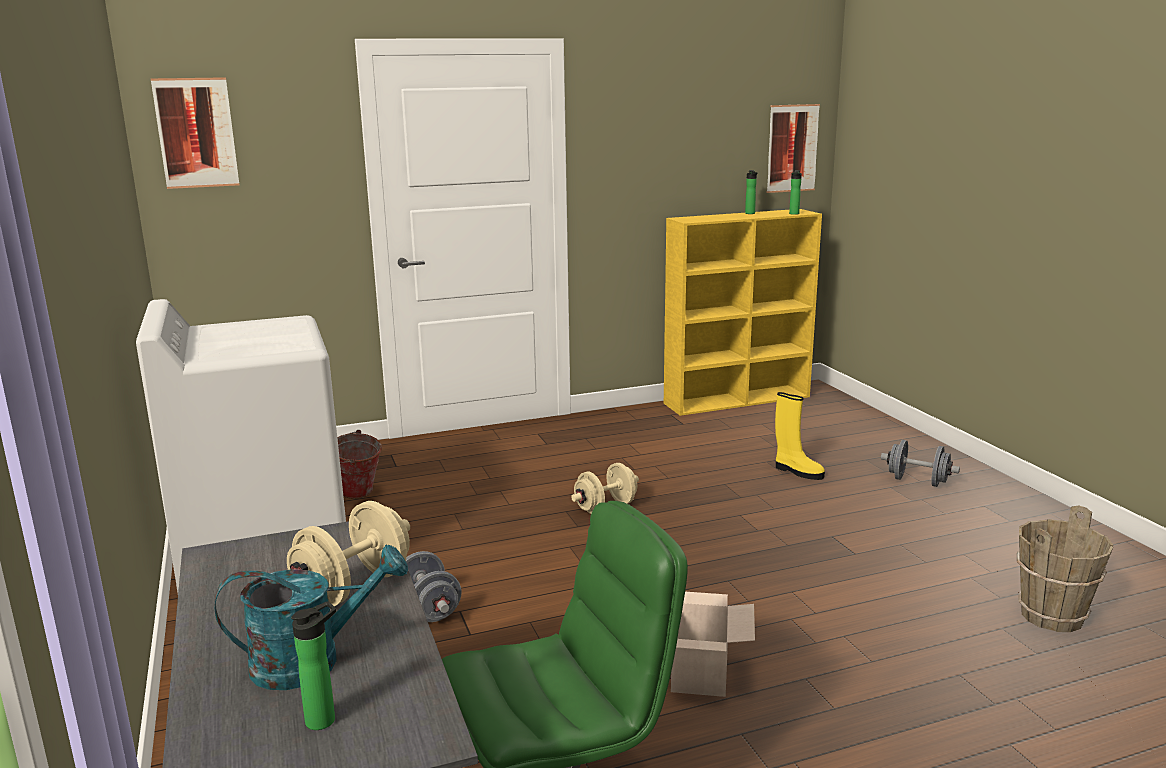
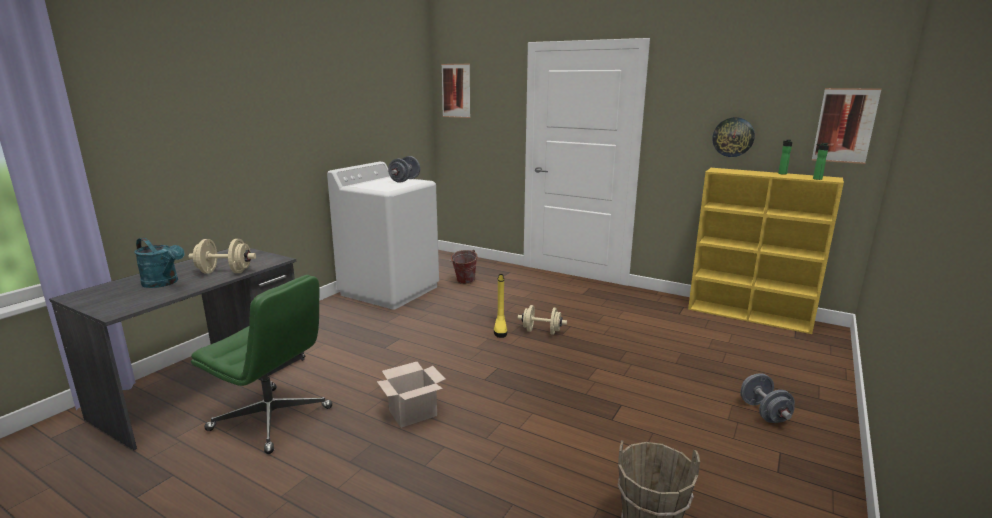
camera: 50 degrees right, 0 degrees up
bottle [291,601,336,730] -> none
grey dumbbell [406,551,462,622] -> grey dumbbell moved to [388,156,420,183]
yellow boot [775,392,825,480] -> yellow boot moved to [494,274,507,338]
none -> wall clock [712,117,755,157]

